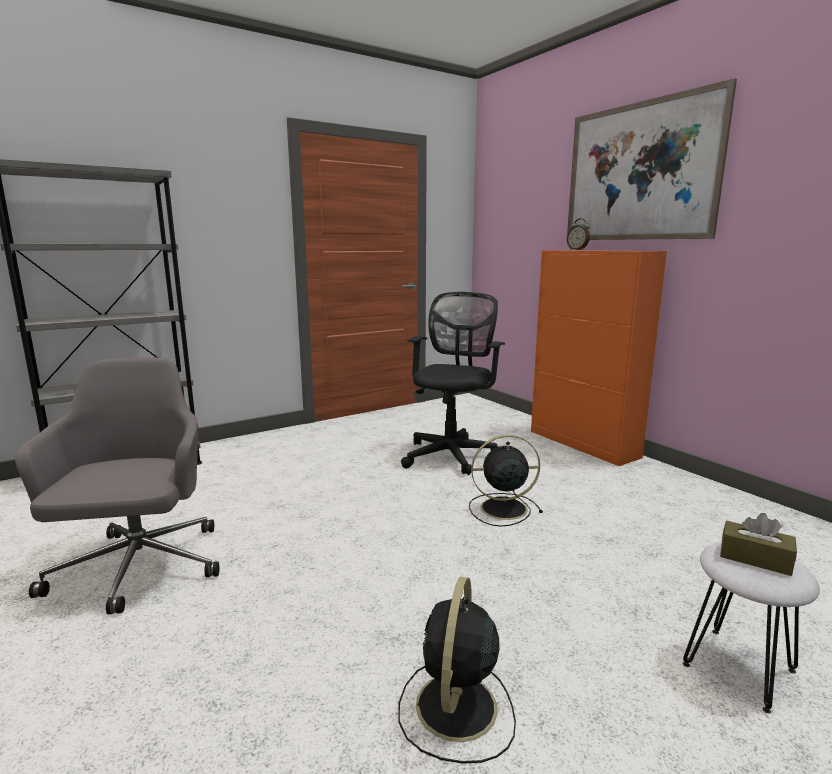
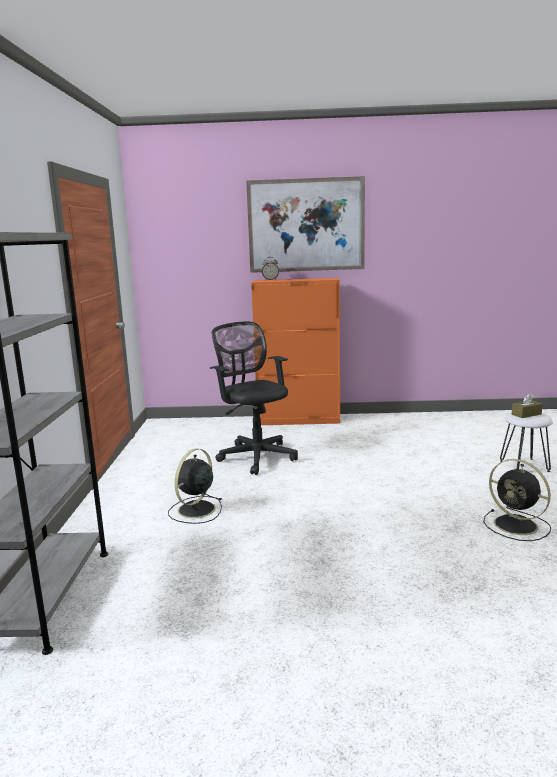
camera: 55 degrees left, 0 degrees up
grey office chair [15,357,219,614] -> none
black fan [469,435,543,527] -> black fan moved to [168,448,222,524]

